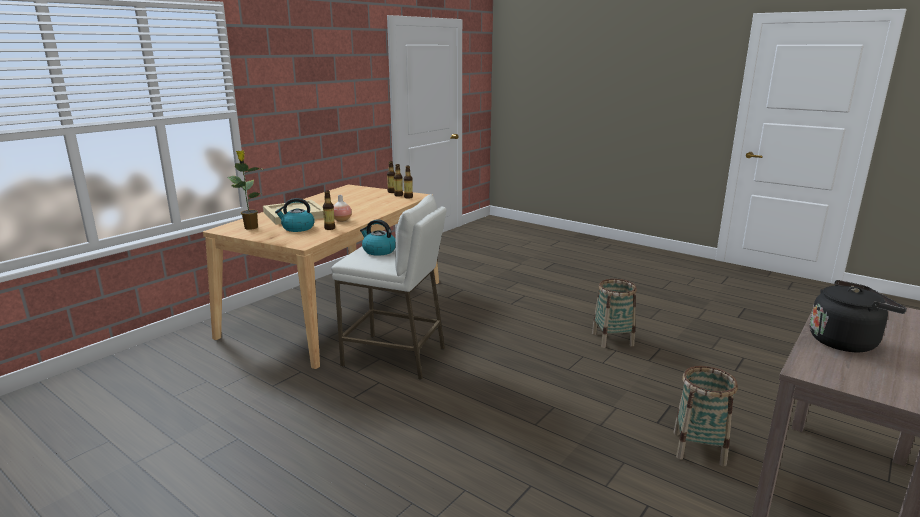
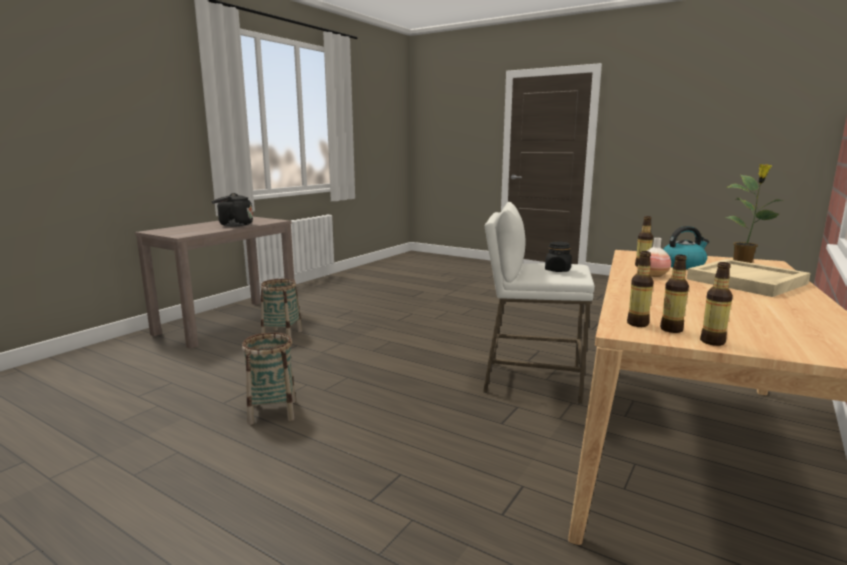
camera: 175 degrees right, 5 degrees down
kettle [360,219,396,256] -> black jar [545,242,572,272]

